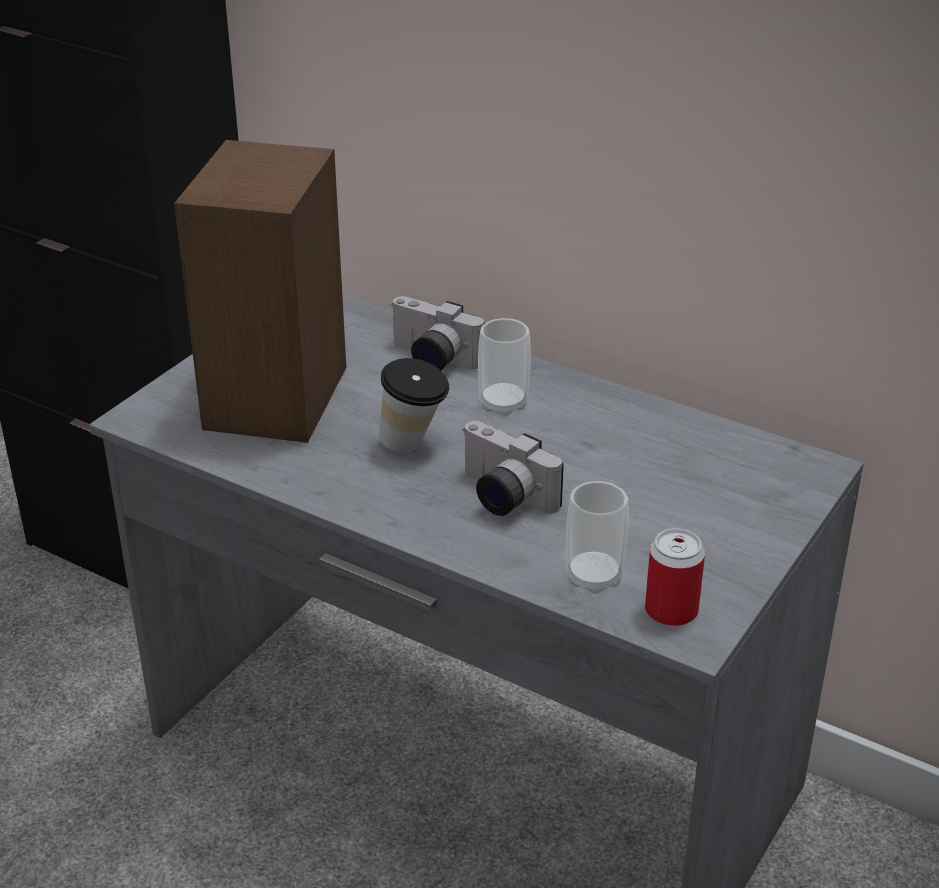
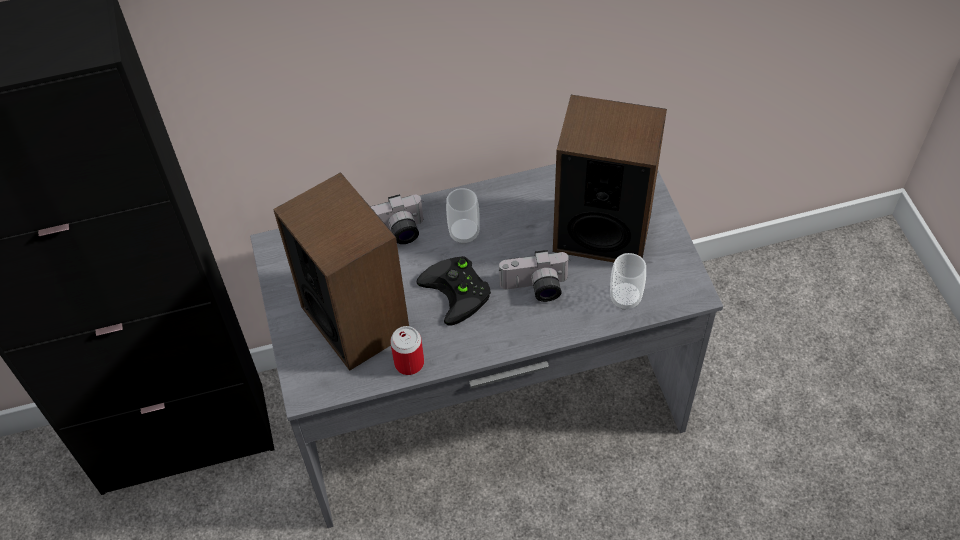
camera: 45 degrees left, 20 degrees up
cup [379,358,449,453] -> black game controller [417,256,491,325]
can [645,528,705,626] -> can moved to [390,326,424,375]
none -> speaker [553,95,667,262]

